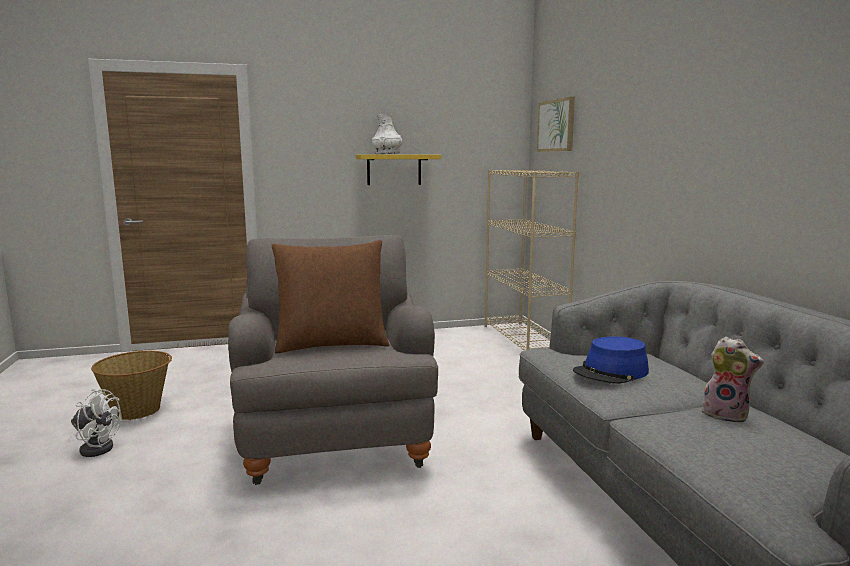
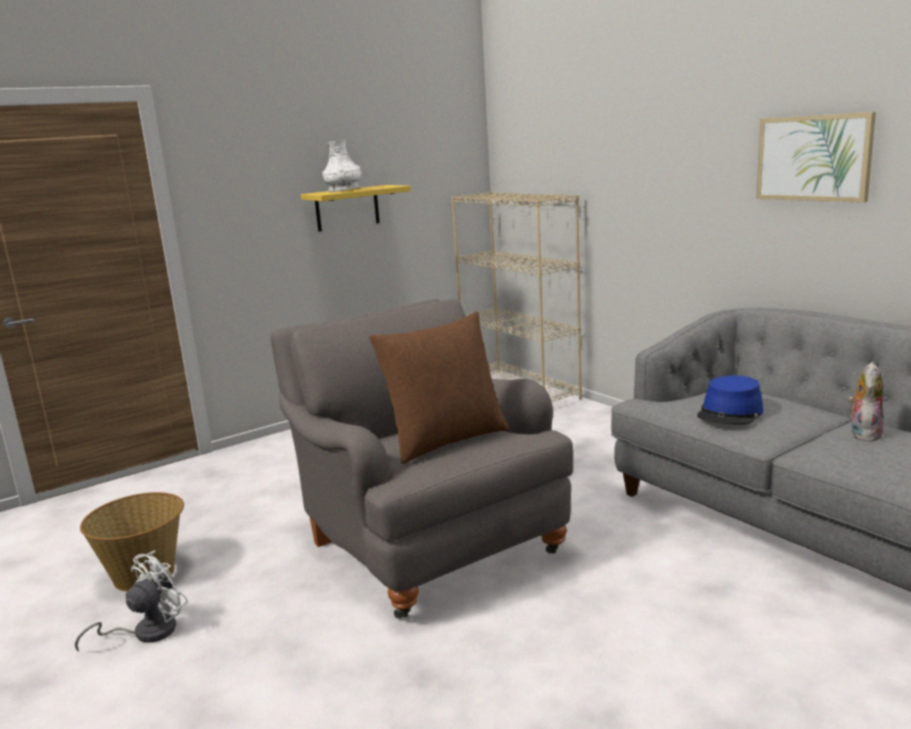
camera: 20 degrees left, 5 degrees up
white fan [71,389,122,457] -> white fan turned 45 degrees counterclockwise [75,551,188,652]
picture [537,96,575,152] -> picture moved to [756,112,876,203]
plush toy [702,337,764,422] -> plush toy turned 75 degrees counterclockwise [848,362,884,442]

